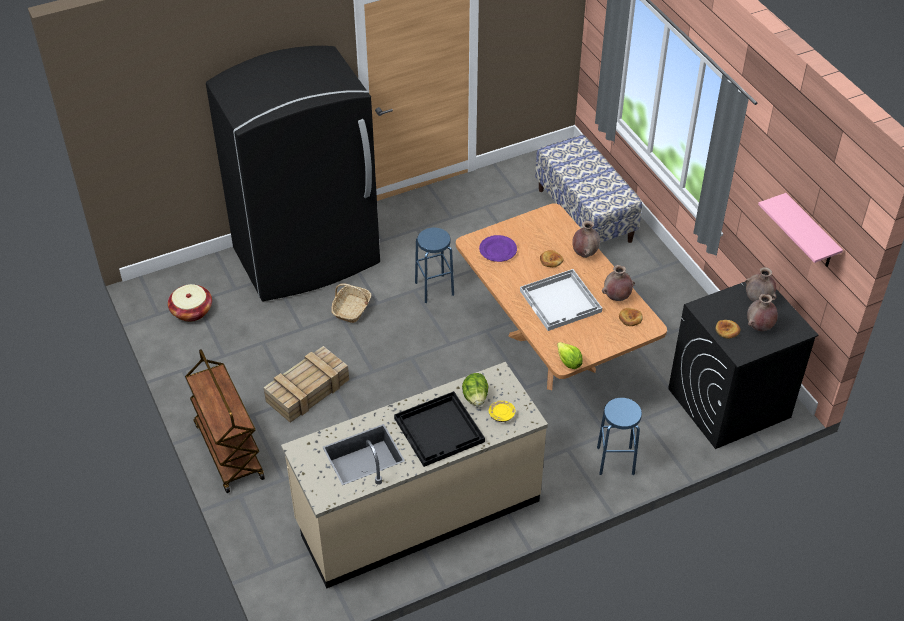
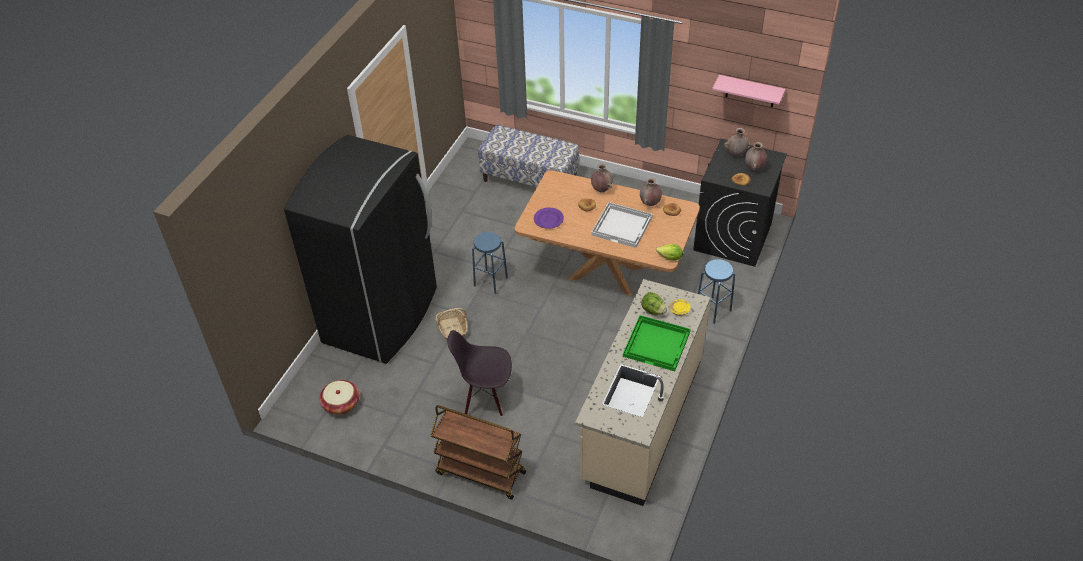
camera: 40 degrees left, 0 degrees up
crate [264,346,349,423] -> black chair [447,330,512,416]
black tray [394,391,485,467] -> green tray [623,315,690,371]

